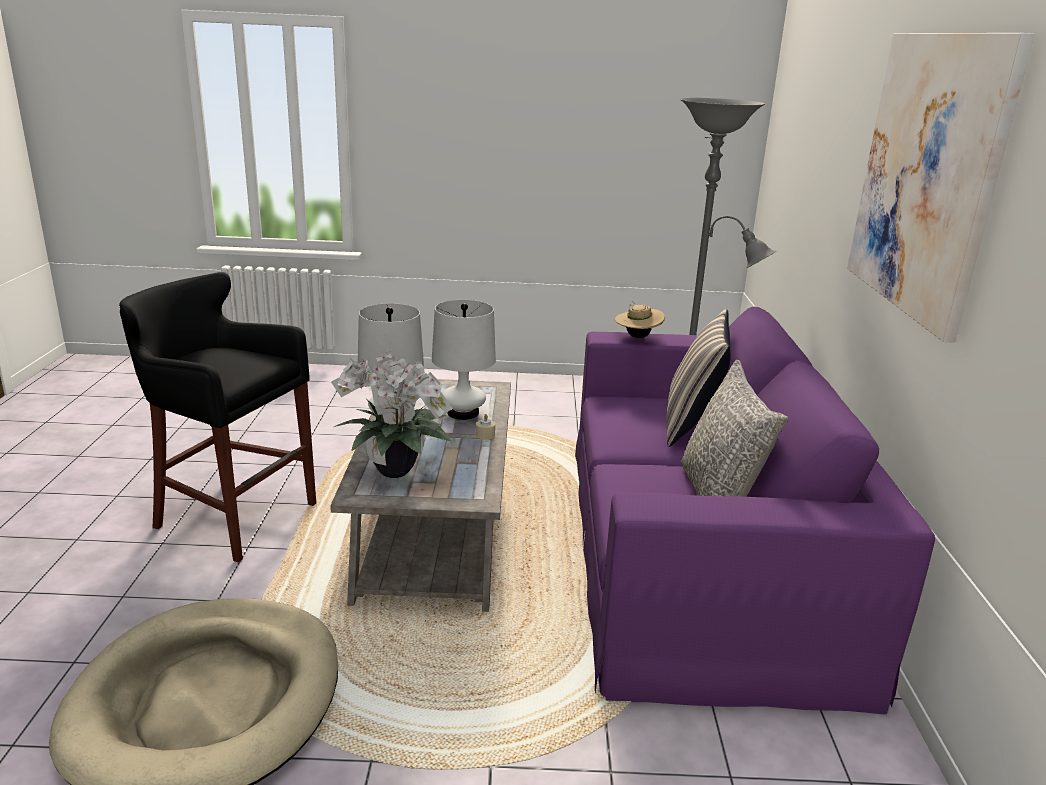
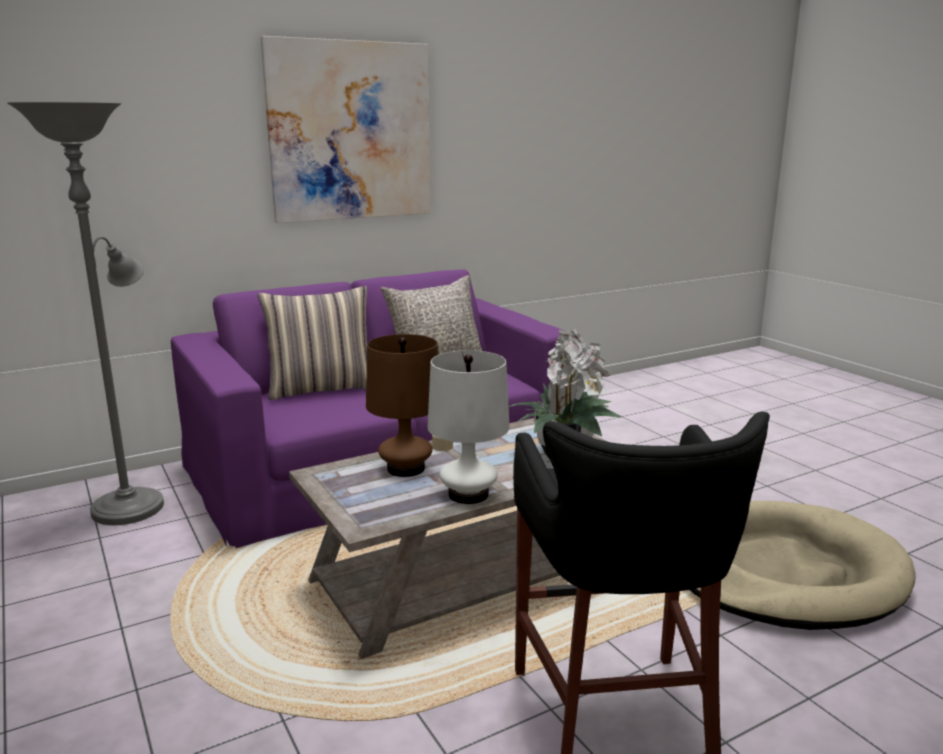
camera: 120 degrees left, 5 degrees down
white table lamp [432,300,496,420] -> brown table lamp [366,334,438,477]
beige hat [615,302,665,338] -> none

